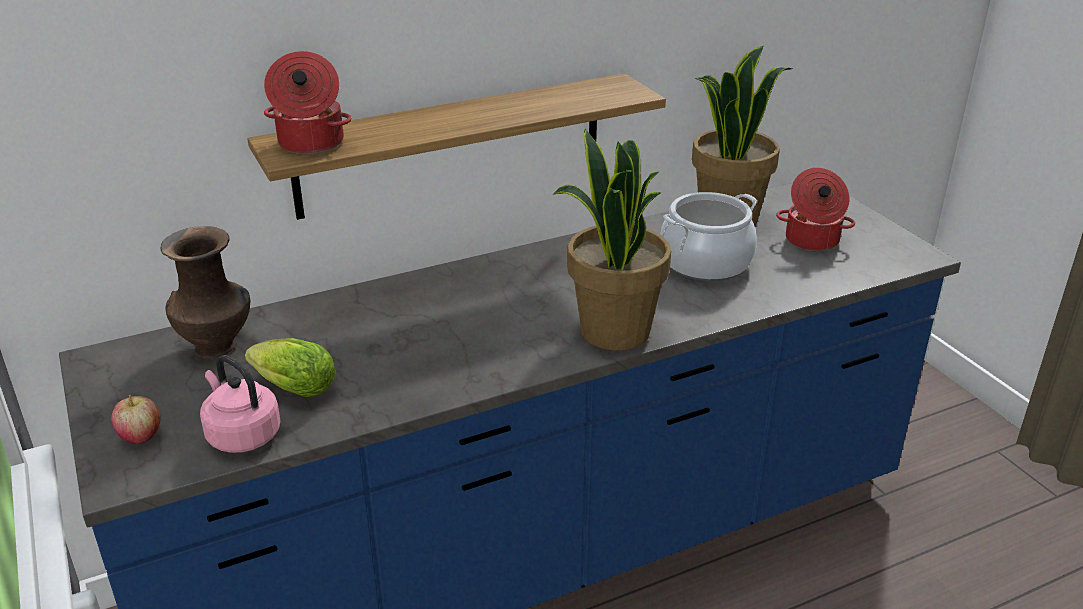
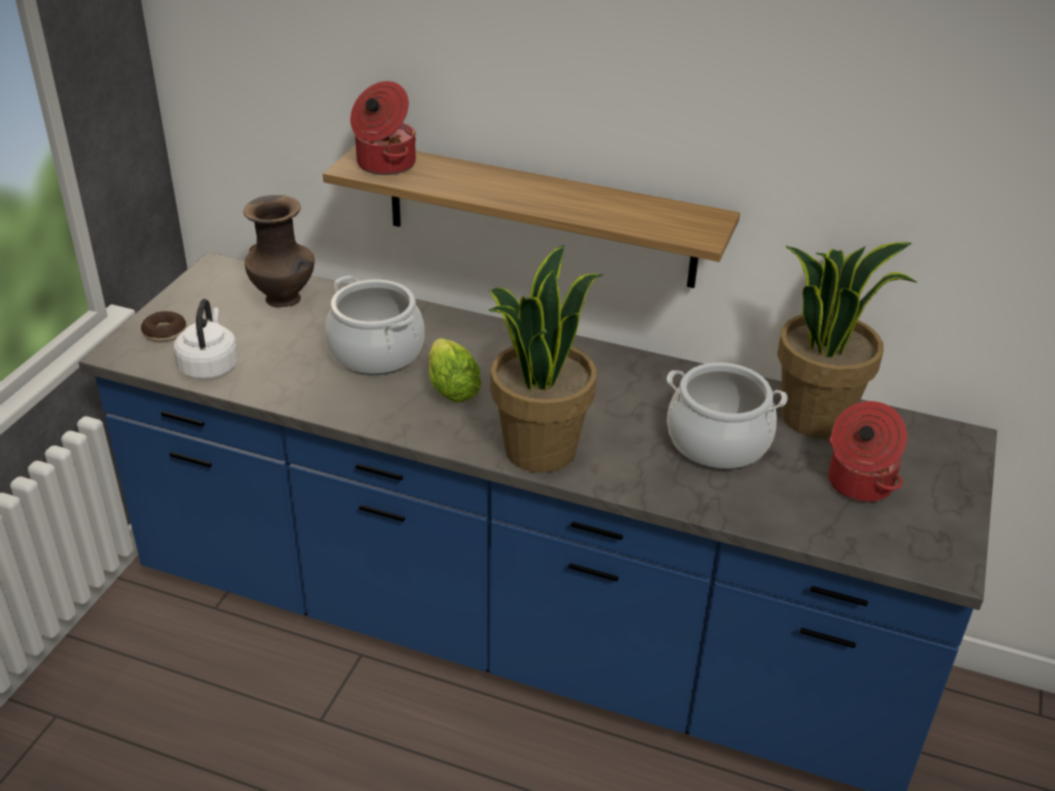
camera: 45 degrees right, 5 degrees up
apple [111,395,160,444] -> donut [141,311,186,342]
pink kettle [200,355,281,453] -> white kettle [174,299,239,380]
lettuce [245,338,335,397] -> lettuce moved to [429,338,481,402]
none -> cooking pot [325,276,425,375]

